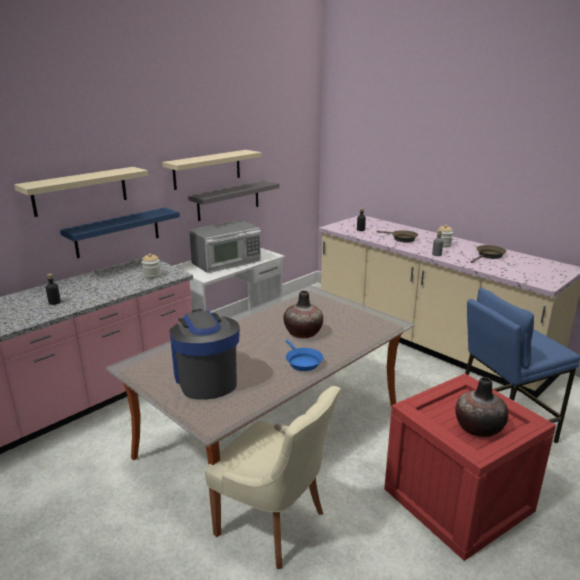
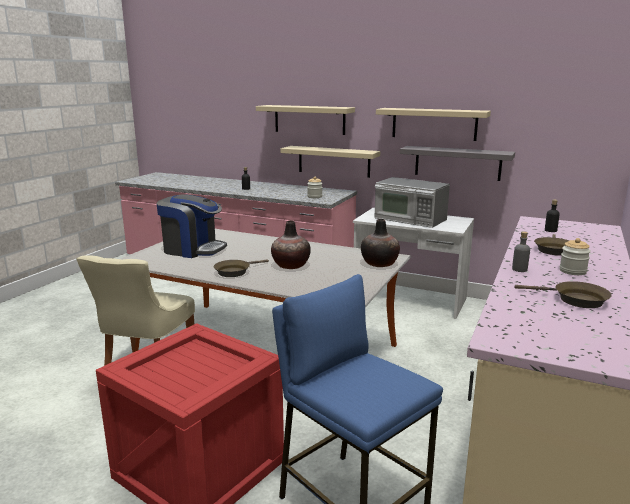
camera: 70 degrees right, 5 degrees down
blue shelf [60,207,180,258] -> beige shelf [280,146,380,178]
coffee machine [170,309,240,400] -> coffee machine turned 60 degrees clockwise [157,194,227,258]
blue frying pan [286,340,323,371] -> brown frying pan [214,259,269,277]
vase [455,377,508,437] -> vase moved to [361,219,400,267]

